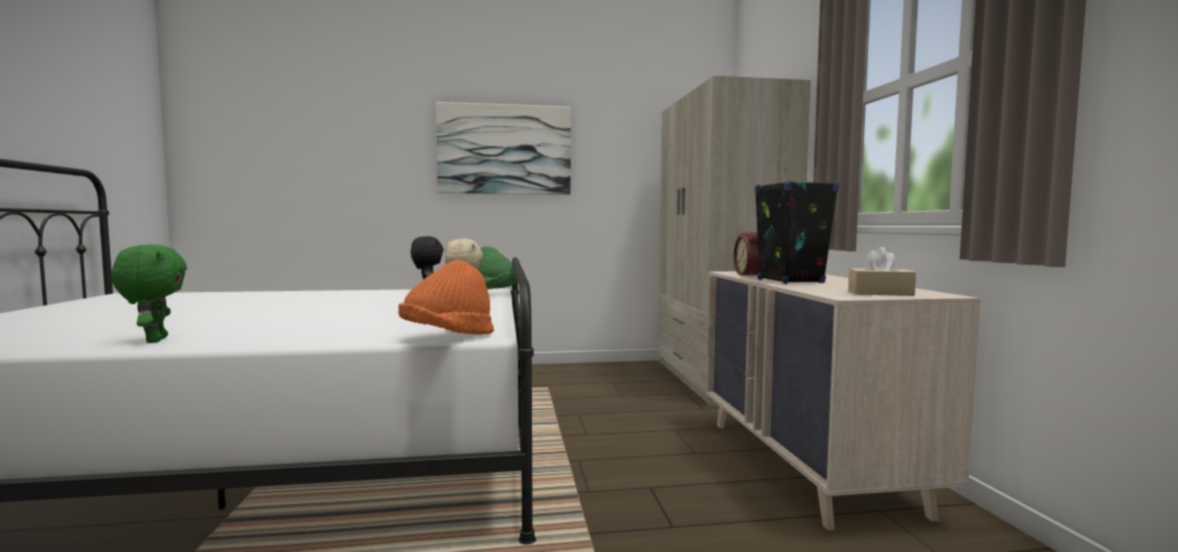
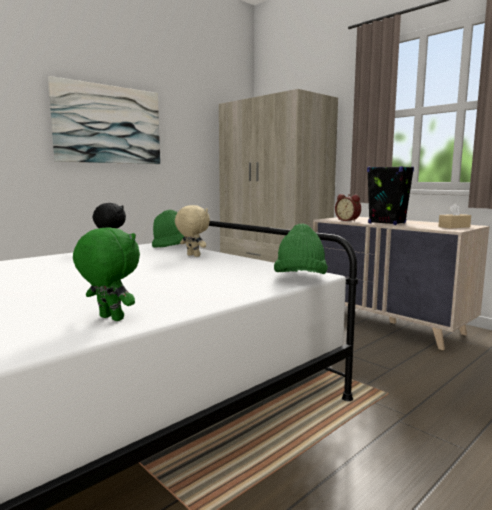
camera: 35 degrees left, 5 degrees up
orange hat [398,260,494,335] -> green hat [274,224,328,274]

